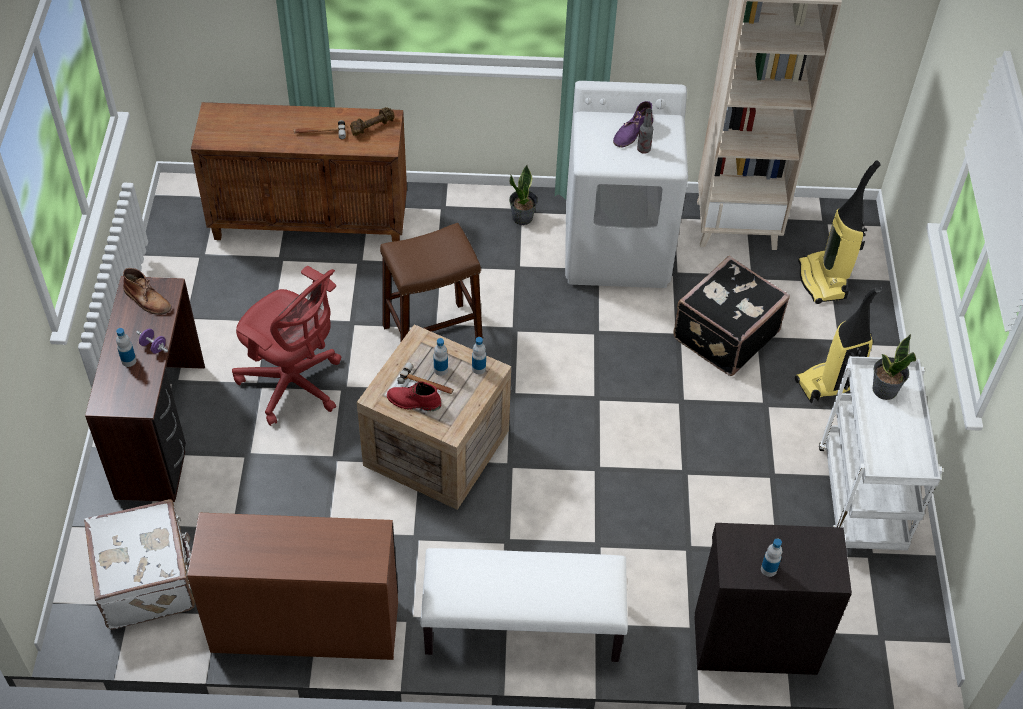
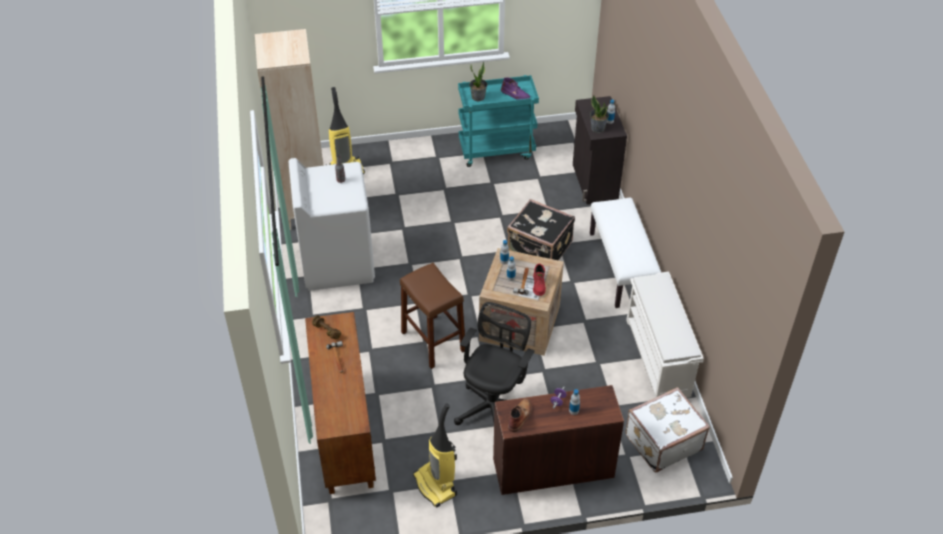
camera: 100 degrees left, 5 degrees down
brown desk [187,512,398,660] -> white shoe rack [626,272,704,398]
red office chair [232,266,341,426] -> black office chair [454,302,535,425]
potted plant [509,165,538,225] -> potted plant moved to [590,95,609,133]
purple boot [613,101,653,147] -> purple boot moved to [501,78,530,100]
black suitcase [673,256,790,376] -> black suitcase moved to [507,199,575,261]
vacuum cleaner [795,286,882,403] -> vacuum cleaner moved to [413,403,457,507]
white cart [819,356,943,550] -> turquoise cart [458,75,539,167]

